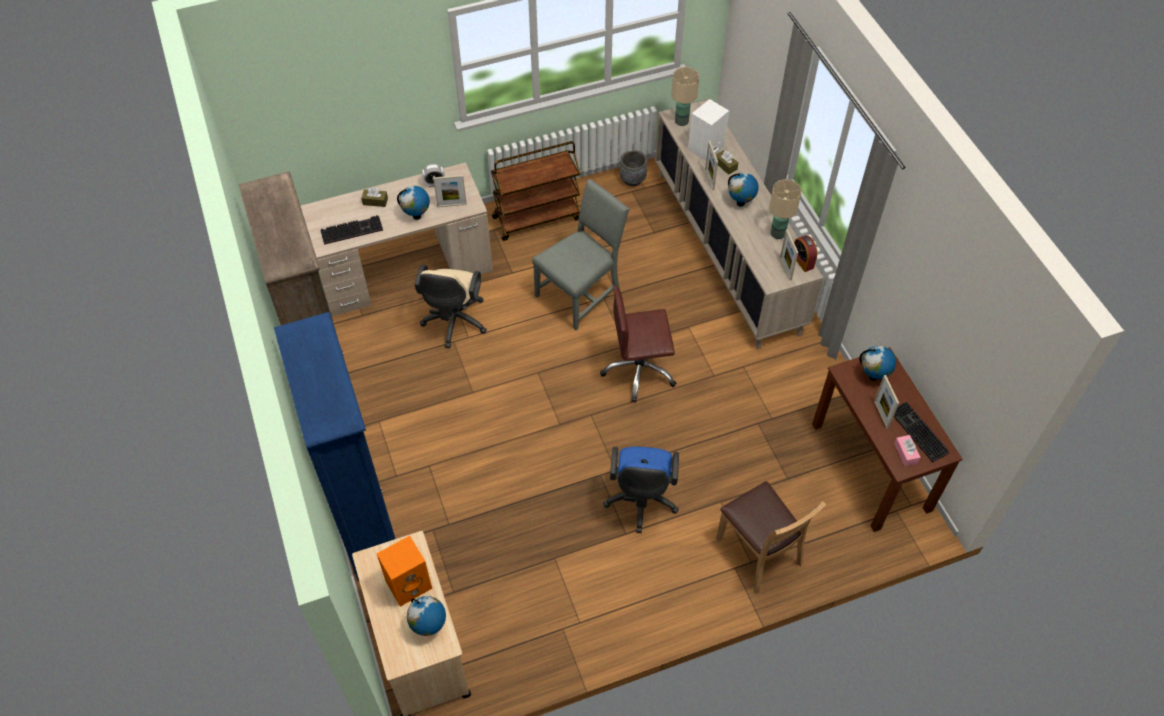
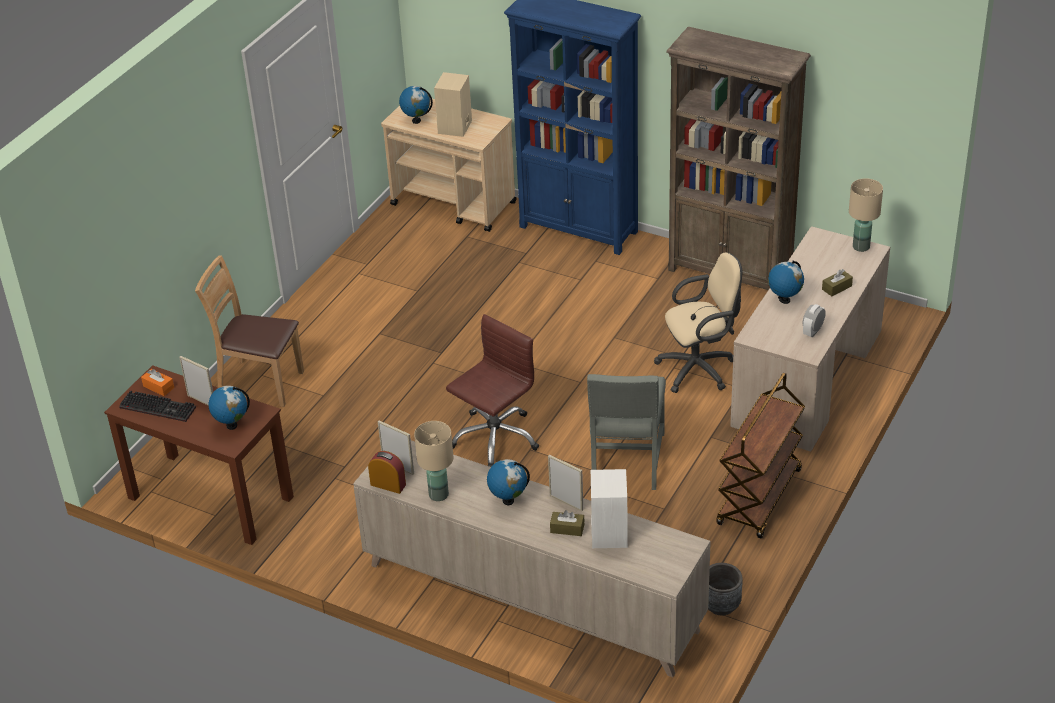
camera: 140 degrees right, 15 degrees down
keyboard [320,215,383,245] -> none
orange speaker [377,535,432,607] -> beige speaker [434,72,472,137]
beige office chair [414,265,487,348] -> beige office chair turned 105 degrees clockwise [654,253,742,393]
picture frame [433,175,467,207] -> none
blue office chair [603,446,679,533] -> none
beige table lamp [671,67,699,126] -> beige table lamp moved to [849,178,883,252]
pink tissue box [894,435,921,466] -> orange tissue box [141,369,174,396]

